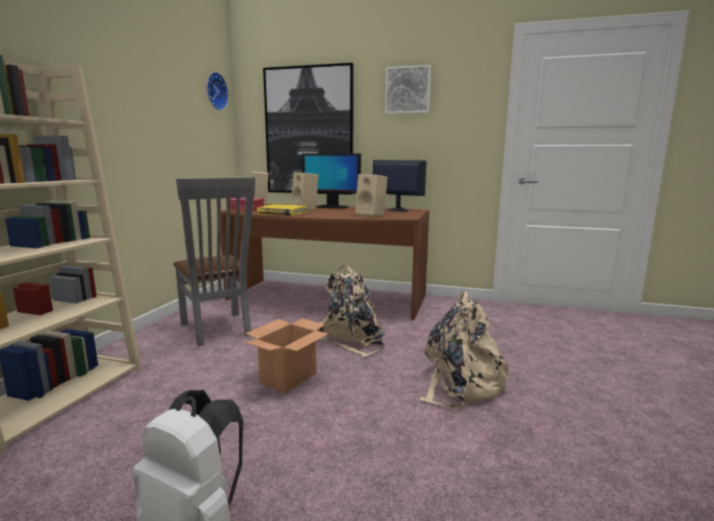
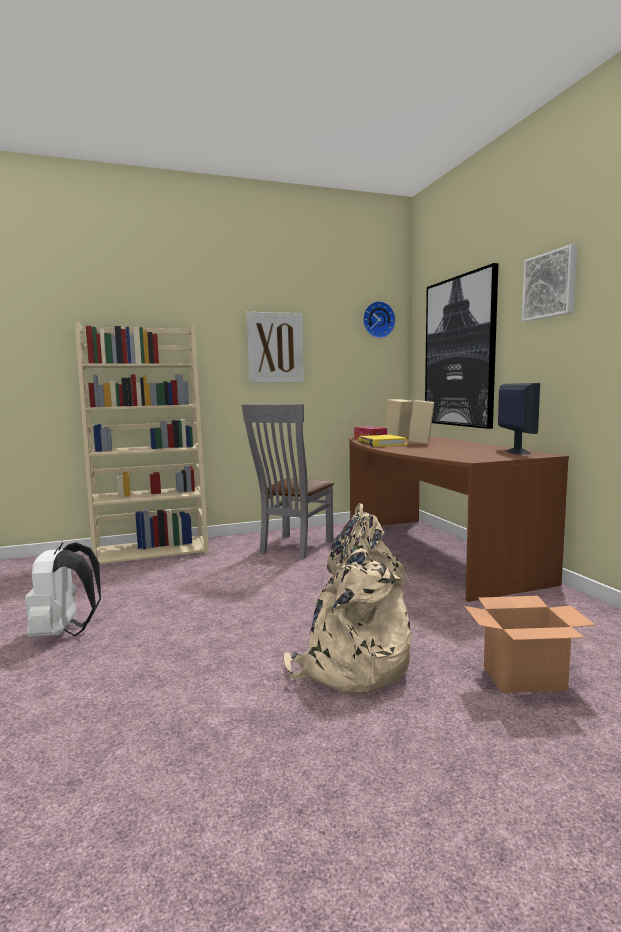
camera: 55 degrees right, 5 degrees down
cardboard box [245,319,328,393] -> cardboard box moved to [464,596,595,693]
monitor [301,153,361,209] -> none
beige speaker [355,174,387,217] -> none
none -> picture [246,312,304,383]

